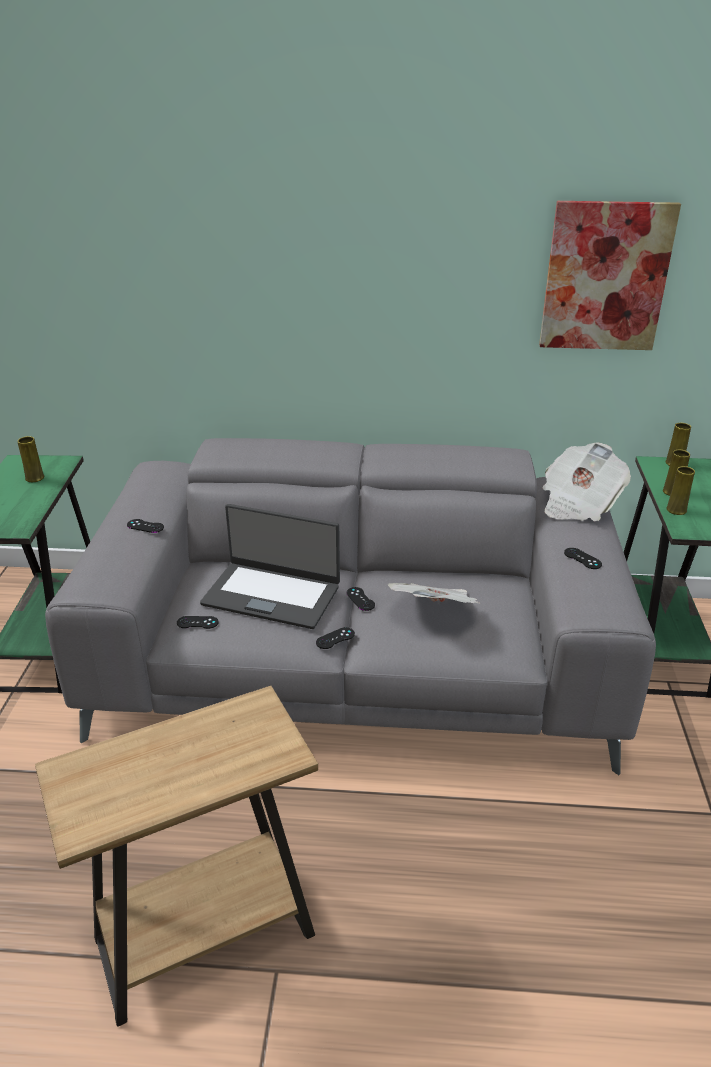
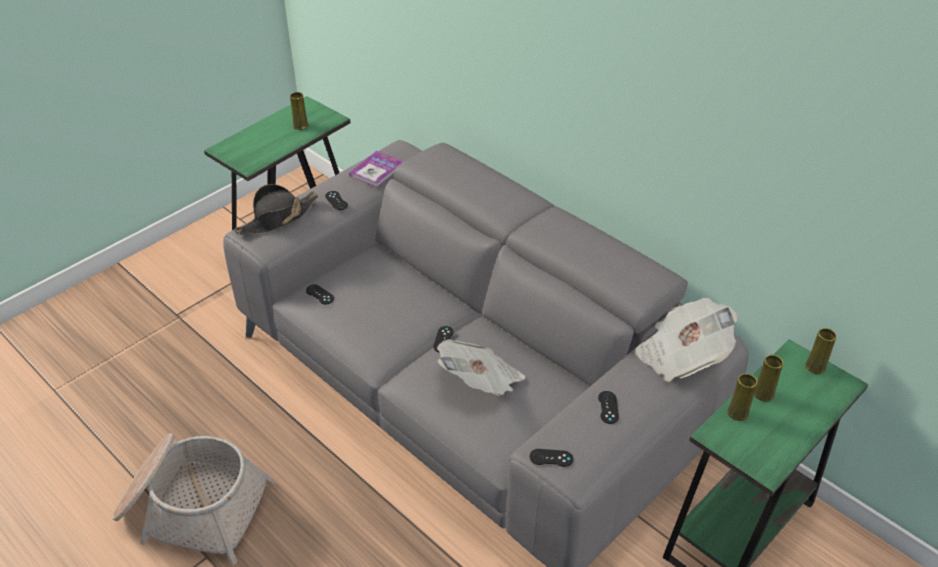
camera: 40 degrees right, 10 degrees up
brown side table [35,686,318,1027] -> basket [112,434,275,565]
laptop [200,504,340,629] -> none
black game controller [316,627,355,649] -> black game controller moved to [530,449,573,467]
picture [539,201,681,350] -> none
none -> black hat [234,184,318,234]
none -> book [349,151,403,188]

